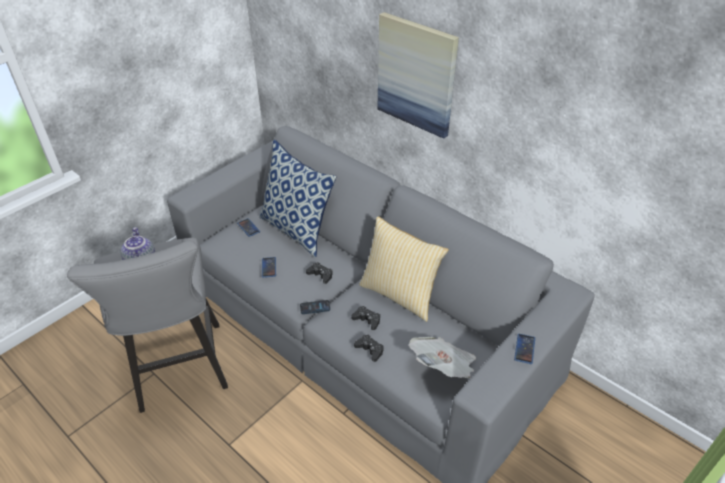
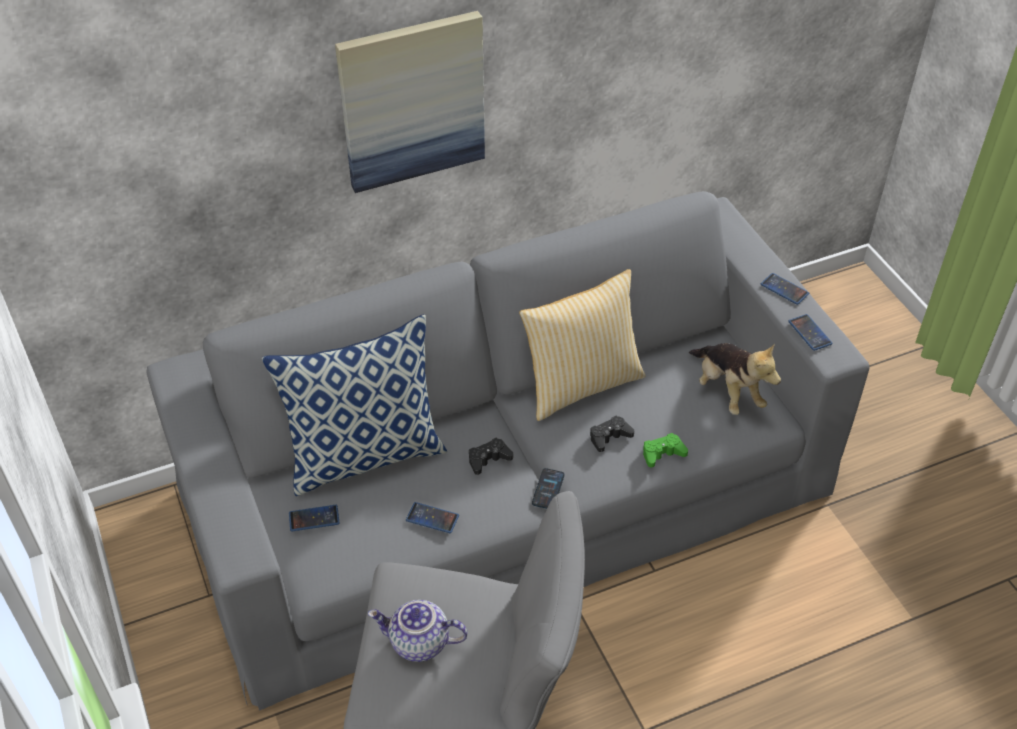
camera: 65 degrees left, 5 degrees up
black game controller [354,335,384,362] -> green game controller [643,433,688,468]
newspaper [409,337,476,378] -> plush toy [689,343,781,415]
none -> phone [788,314,833,351]

